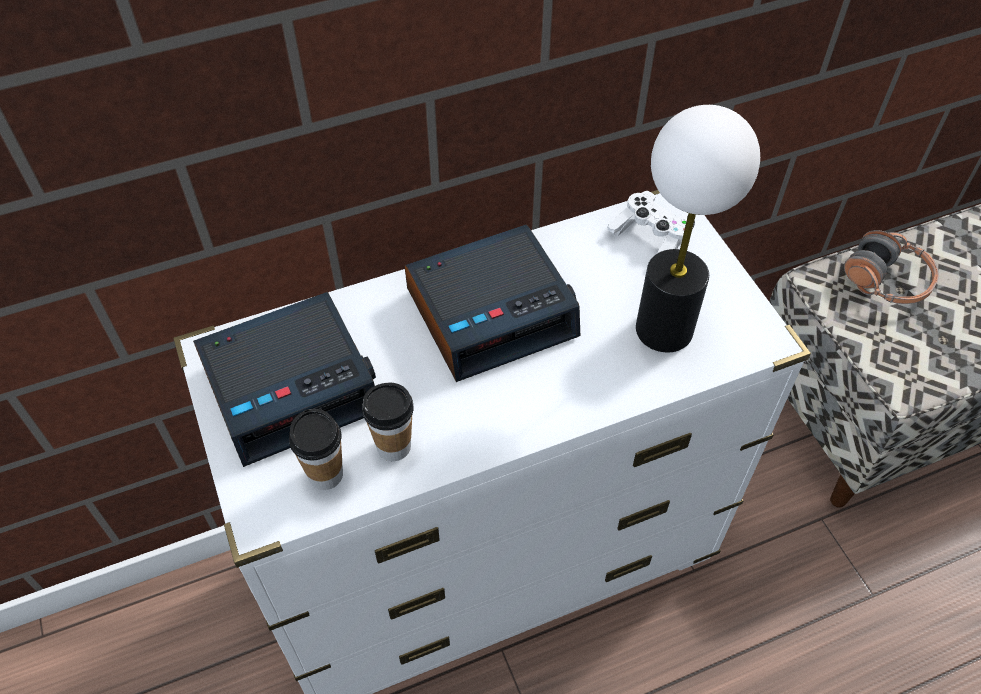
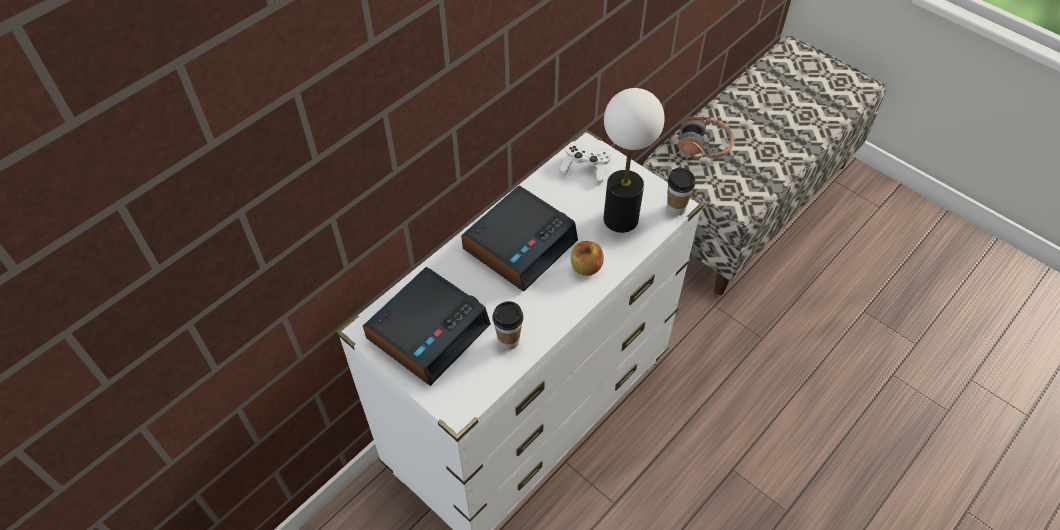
camera: 25 degrees left, 0 degrees up
cup [289,409,343,490] -> cup moved to [667,167,696,216]
none -> apple [571,241,604,276]

